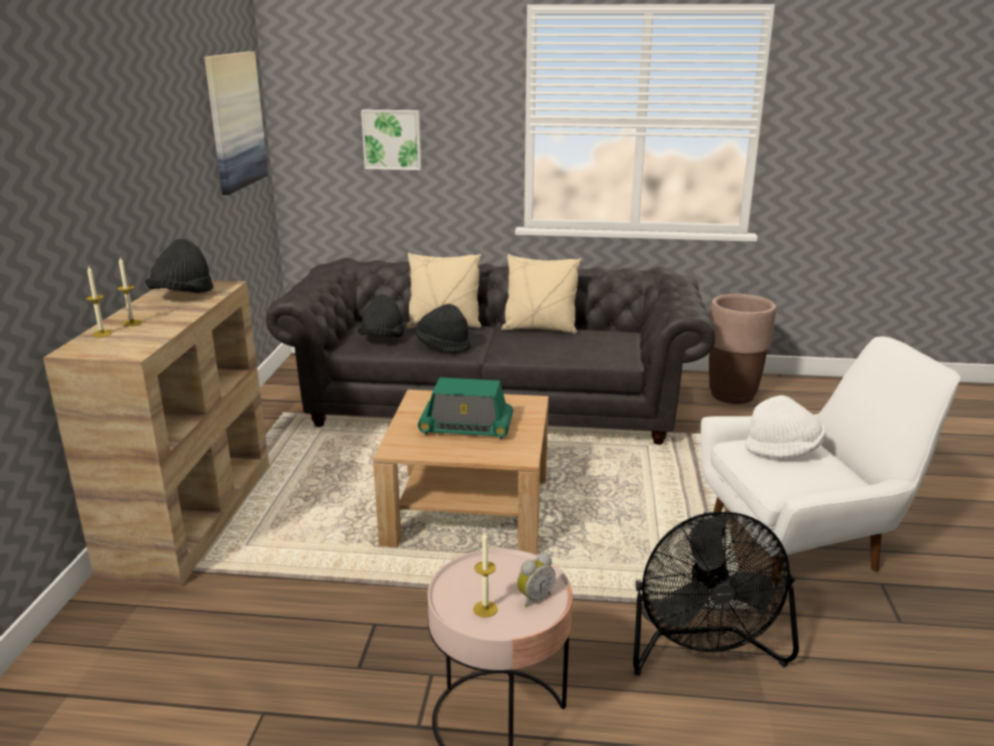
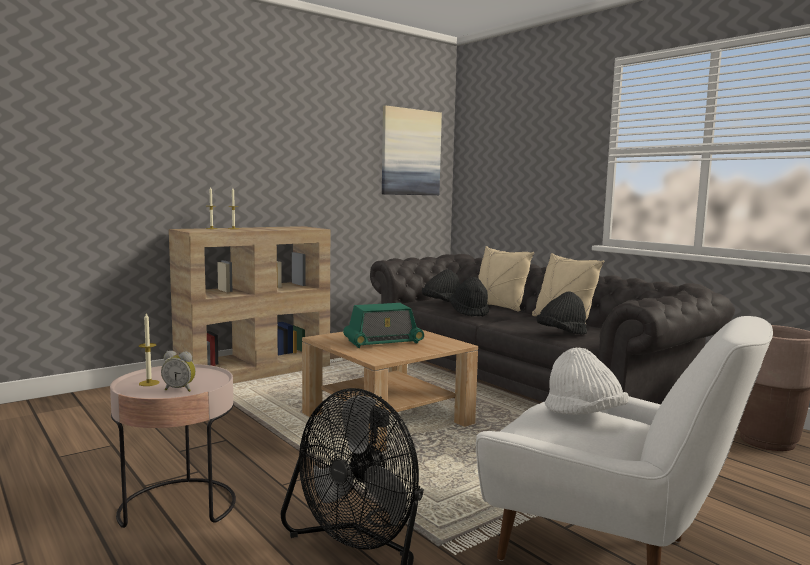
camera: 45 degrees right, 15 degrees down
black hat [145,239,214,293] -> black hat moved to [536,291,587,335]
picture [361,110,422,170] -> none
radio [418,377,513,439] -> radio turned 75 degrees counterclockwise [343,303,424,348]

